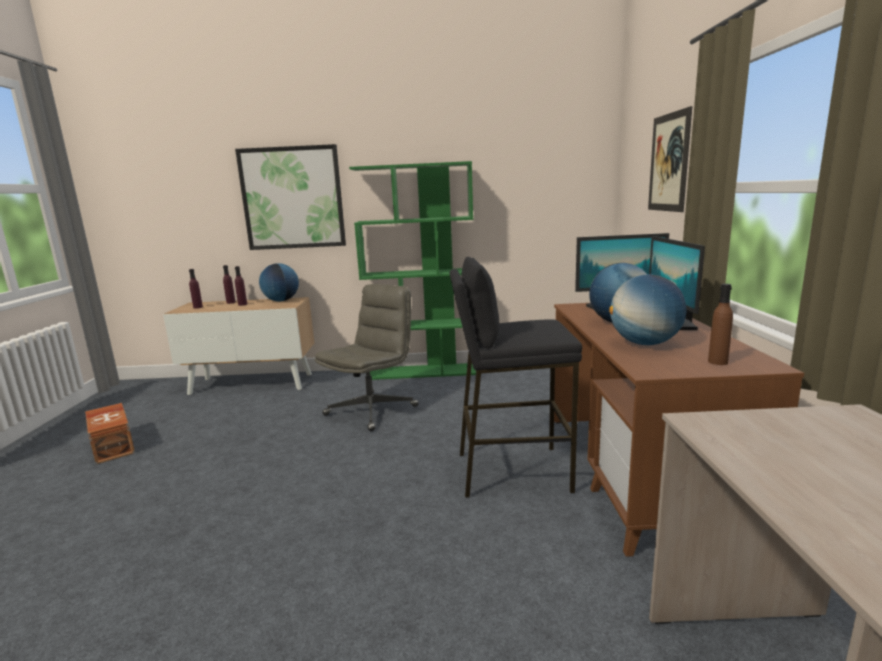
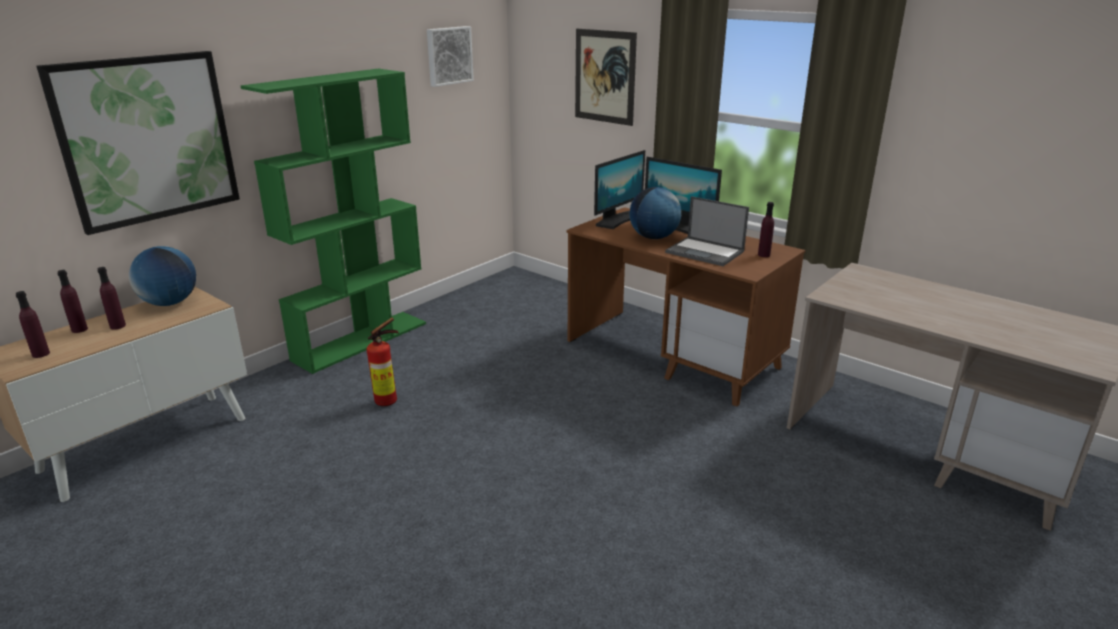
camera: 50 degrees left, 10 degrees up
brown storage box [85,403,135,464] -> none
grey office chair [315,284,419,431] -> fire extinguisher [367,317,399,406]
black stool [450,257,582,498] -> none
globe [609,274,686,345] -> laptop [665,196,749,266]
brown bottle [708,284,733,365] -> purple bottle [758,202,774,257]
none -> picture [427,26,474,87]

